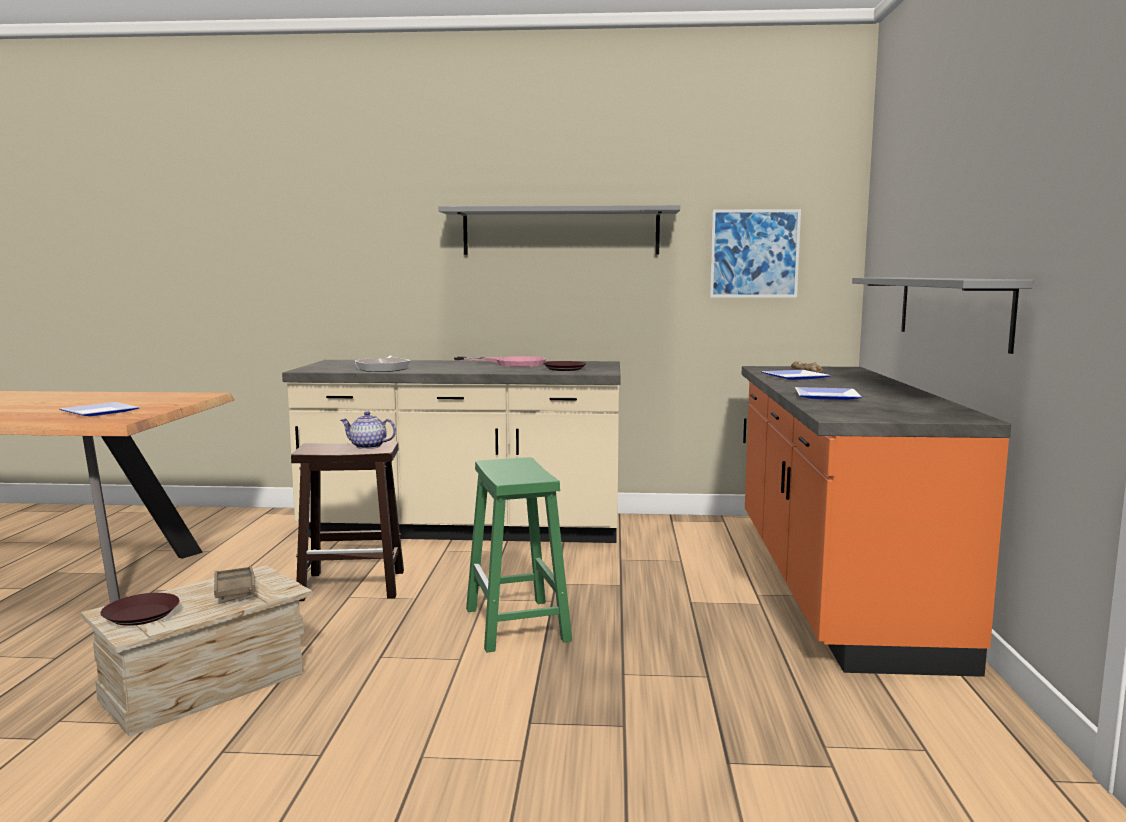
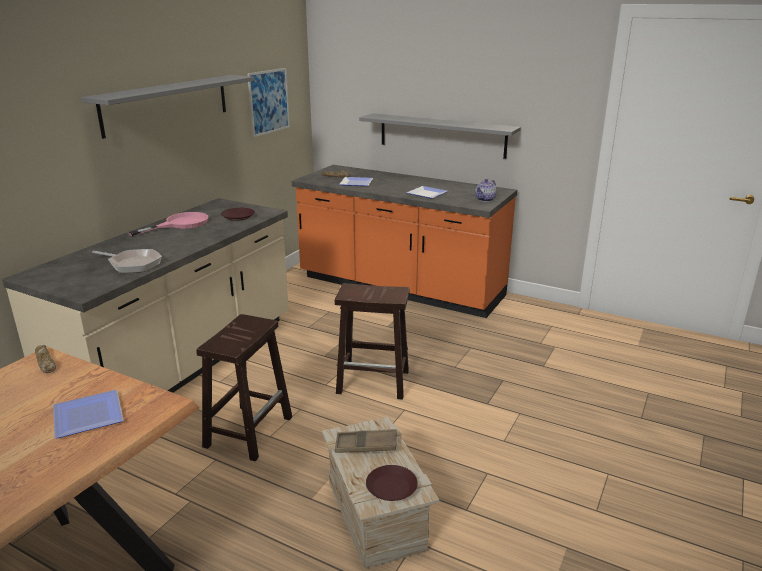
camera: 65 degrees left, 15 degrees up
teapot [341,412,396,449] -> teapot moved to [475,179,497,202]
green stool [466,457,572,653] -> brown stool [335,283,410,400]
none -> bread [35,345,56,373]

